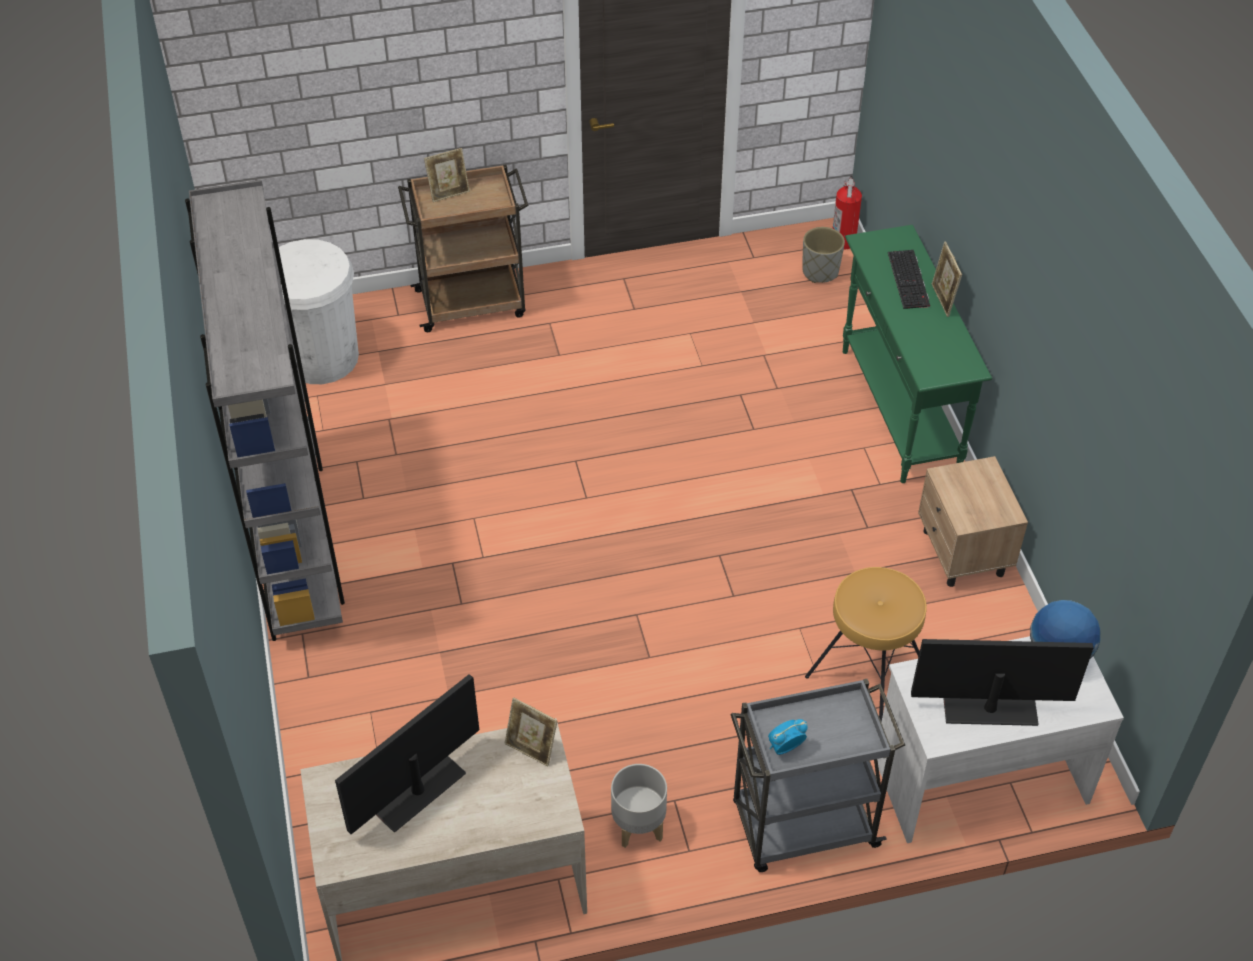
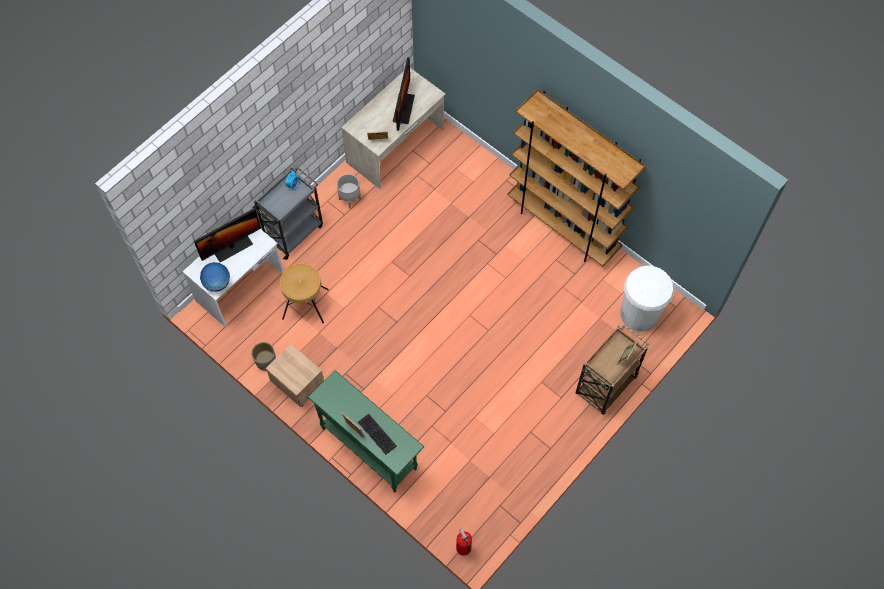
camera: 145 degrees right, 15 degrees up
grey bookcase [185,180,345,641] -> brown bookcase [508,89,646,267]
grey planter [802,227,845,283] -> grey planter moved to [251,342,276,371]

